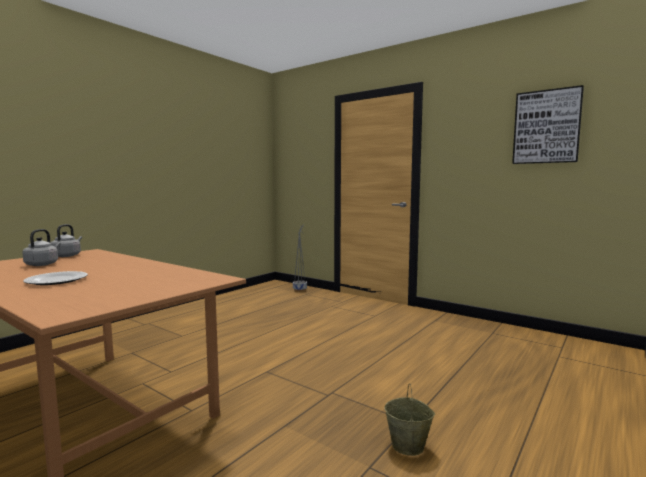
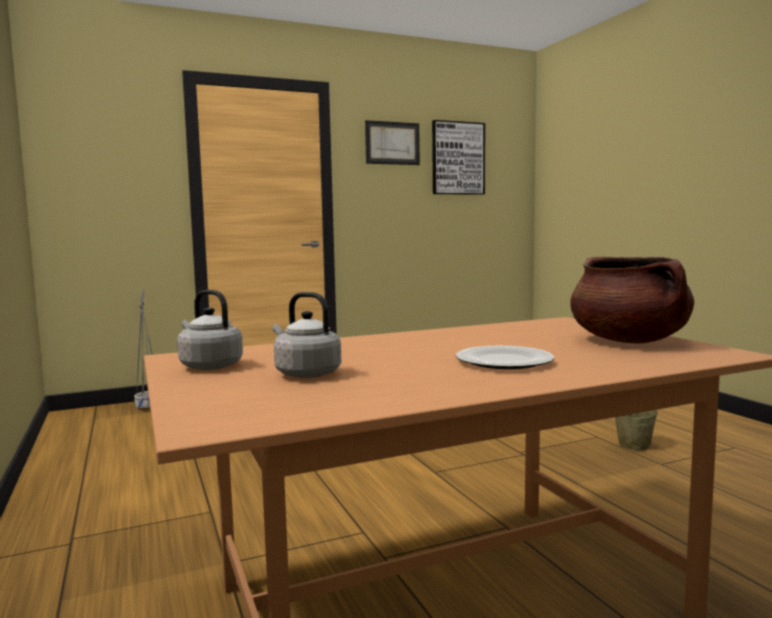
camera: 60 degrees left, 0 degrees up
none -> picture [365,120,420,165]
none -> brown cooking pot [570,257,694,344]

